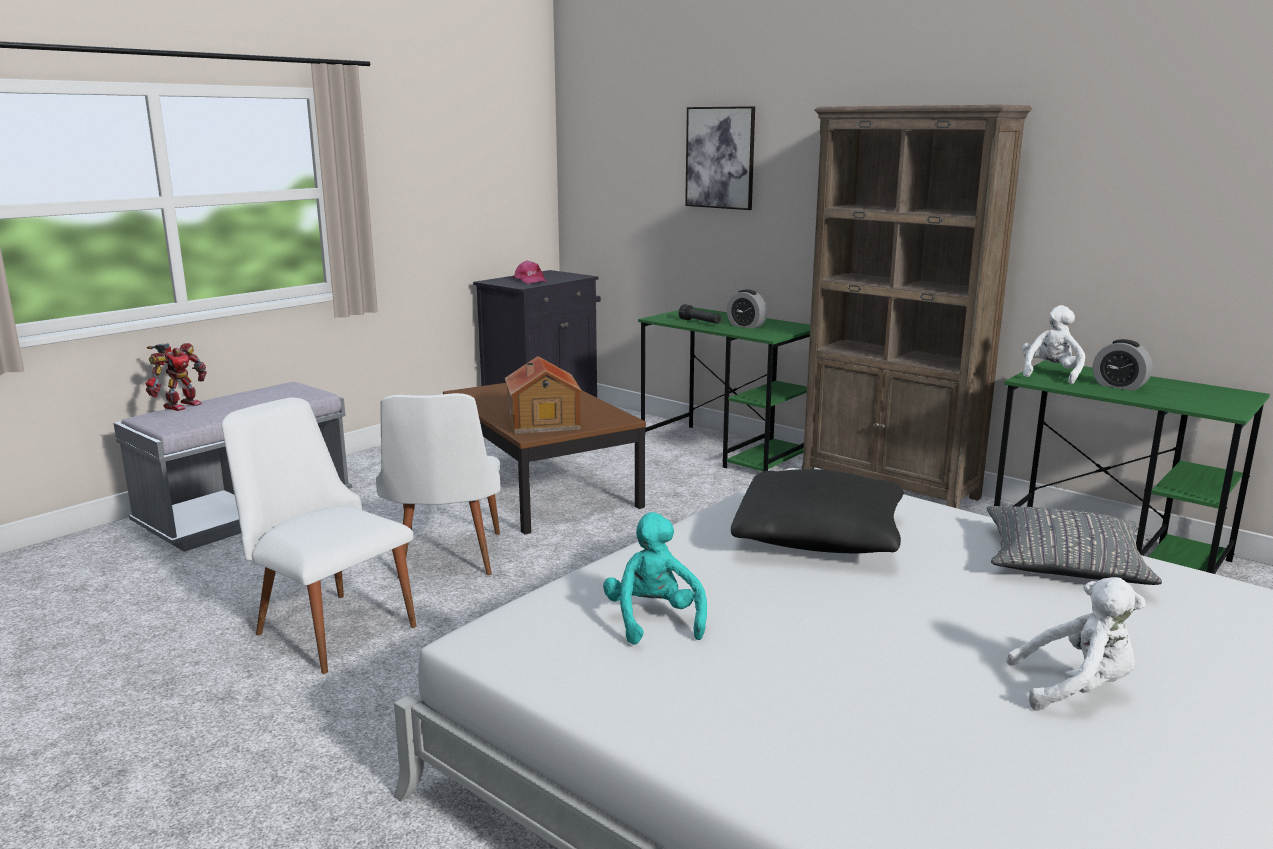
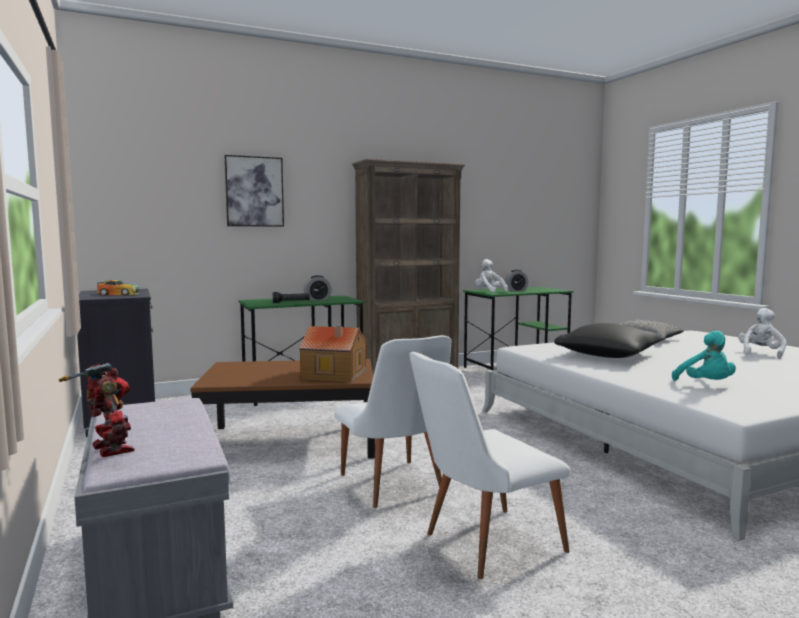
camera: 65 degrees left, 10 degrees down
white chair [376,393,501,579] -> white chair turned 45 degrees clockwise [334,335,451,508]
pink cap [513,260,547,284] -> toy car [97,279,139,296]
turquoise plush toy [603,512,707,645] -> turquoise plush toy turned 120 degrees counterclockwise [672,331,736,381]

